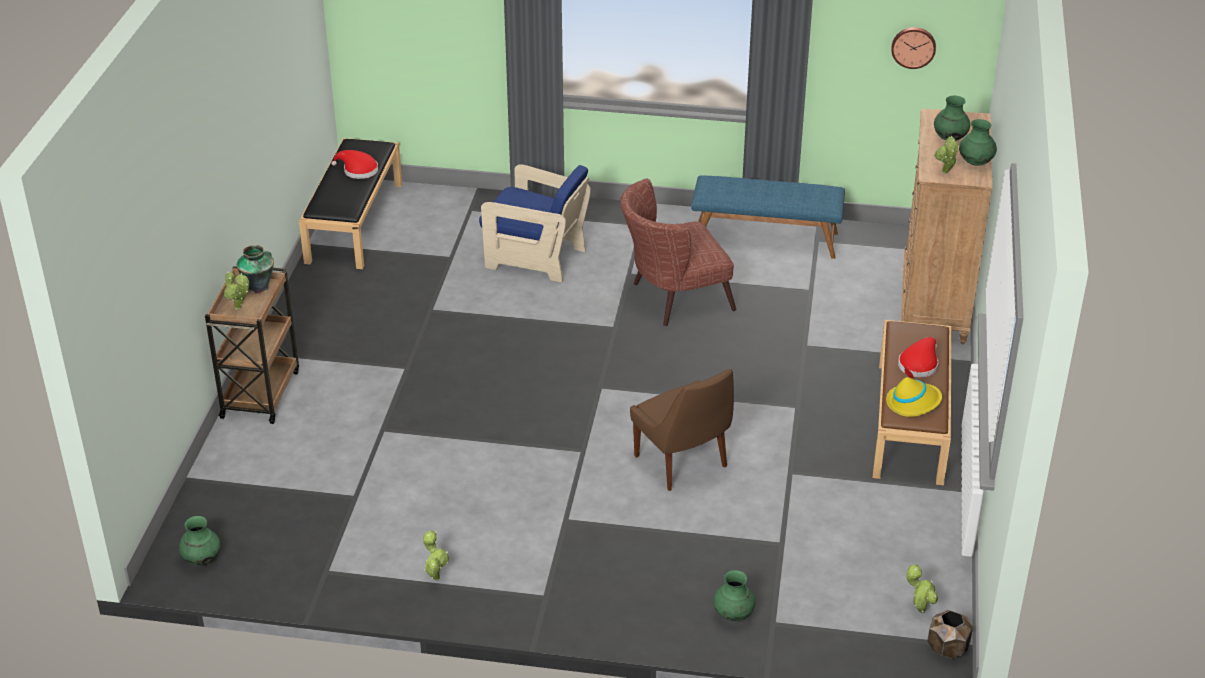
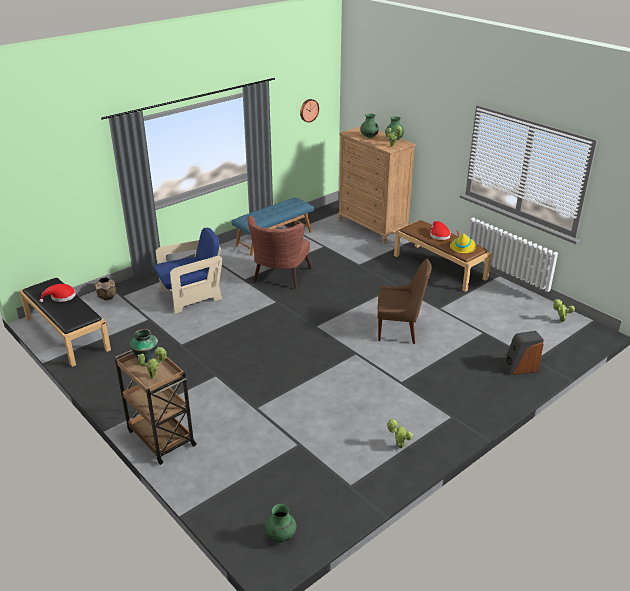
camera: 50 degrees left, 5 degrees down
green vase [713,570,756,621] -> speaker [503,331,544,375]
brown planter [927,610,973,659] -> brown planter moved to [95,277,116,301]

